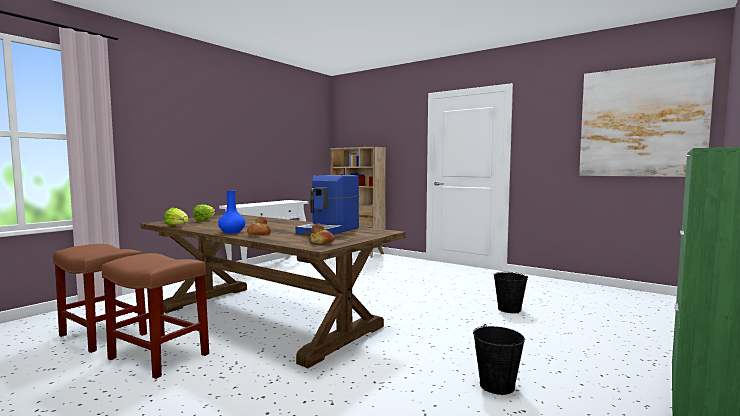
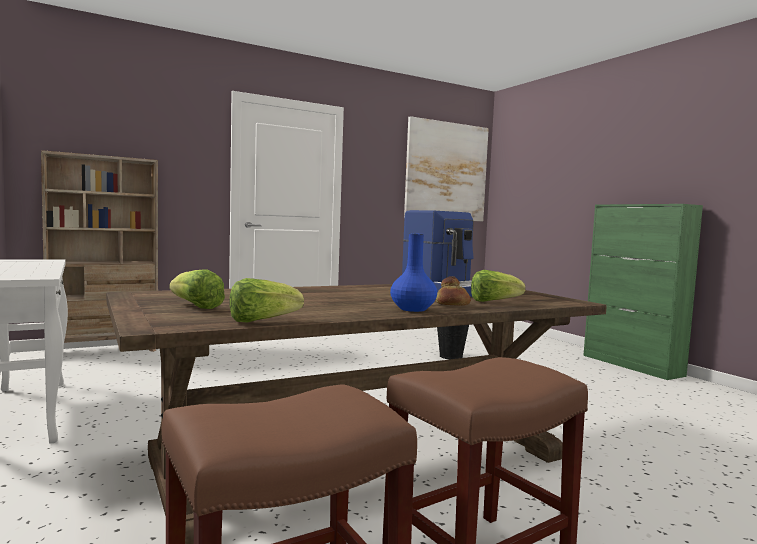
camera: 65 degrees left, 0 degrees up
bread [309,223,335,244] -> none
black bucket [473,324,525,395] -> none
none -> lettuce [471,270,526,302]

